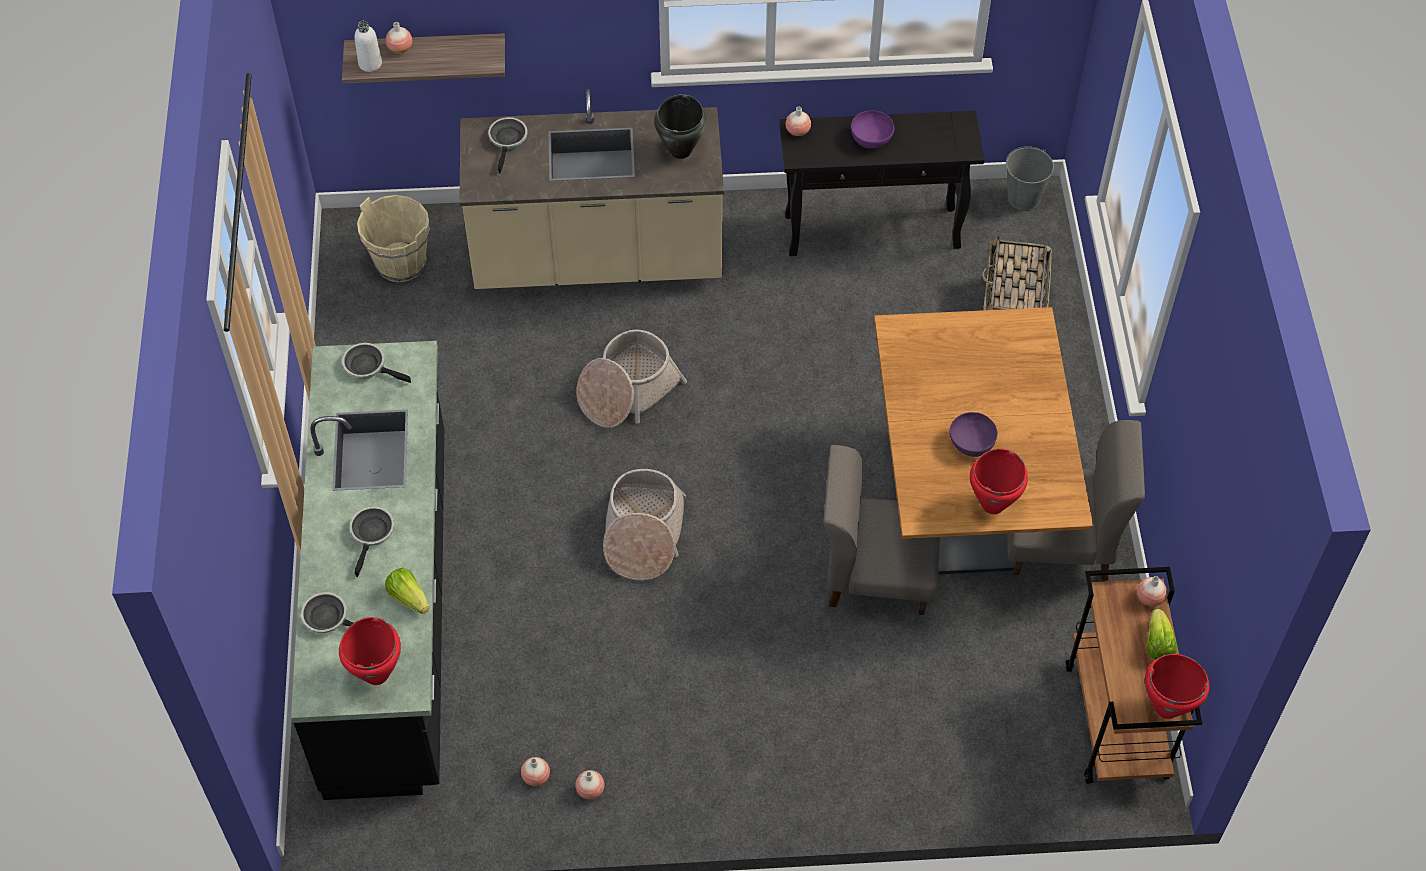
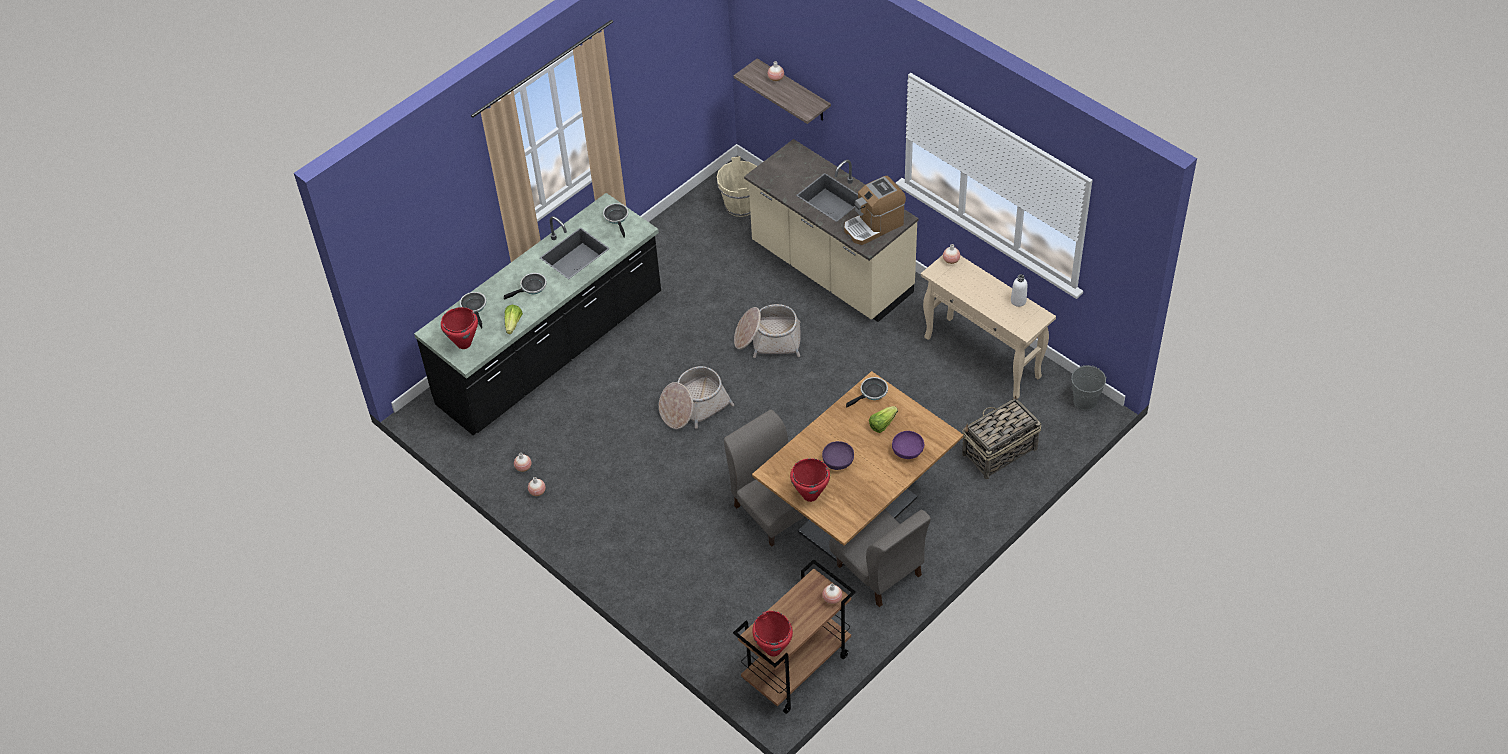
camera: 50 degrees right, 5 degrees down
white bottle [355,21,382,72] -> white bottle moved to [1011,274,1027,307]
frying pan [488,117,528,174] -> frying pan moved to [846,377,888,408]
black cooking pot [654,94,706,159] -> coffee machine [844,176,906,245]
black console table [779,111,984,256] -> beige console table [921,255,1056,399]
purple bowl [851,110,894,149] -> purple bowl moved to [892,431,925,459]
lettuce [1146,609,1177,660] -> lettuce moved to [869,406,898,433]

